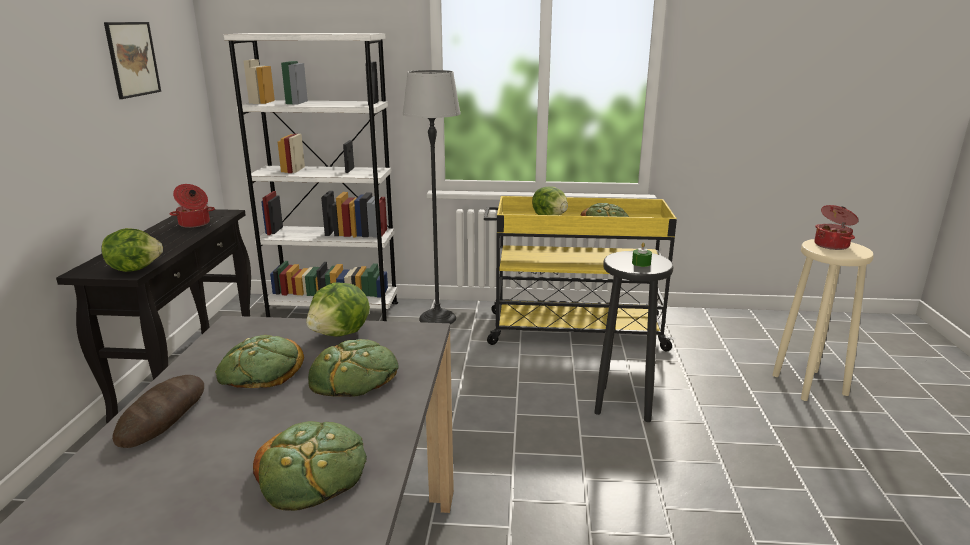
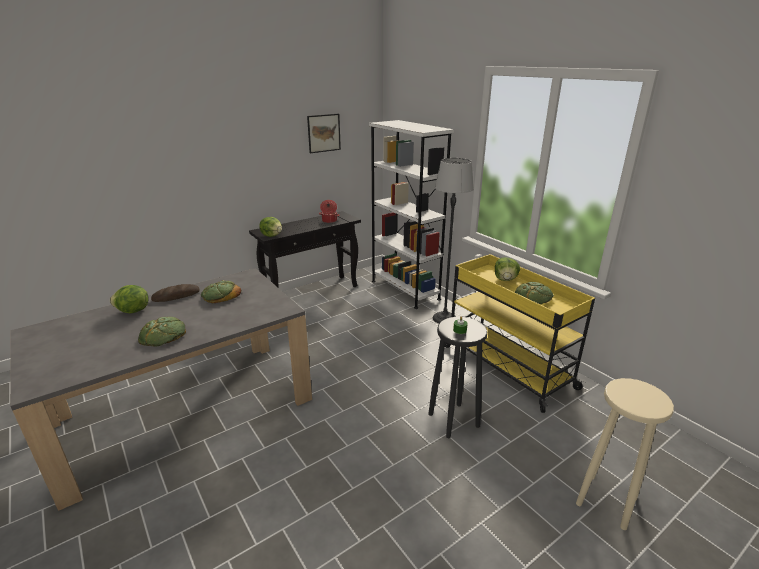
camera: 50 degrees right, 5 degrees up
lettuce [306,283,370,337] -> lettuce moved to [110,285,149,313]
bread [308,339,399,397] -> none
cooking pot [814,205,859,250] -> none

